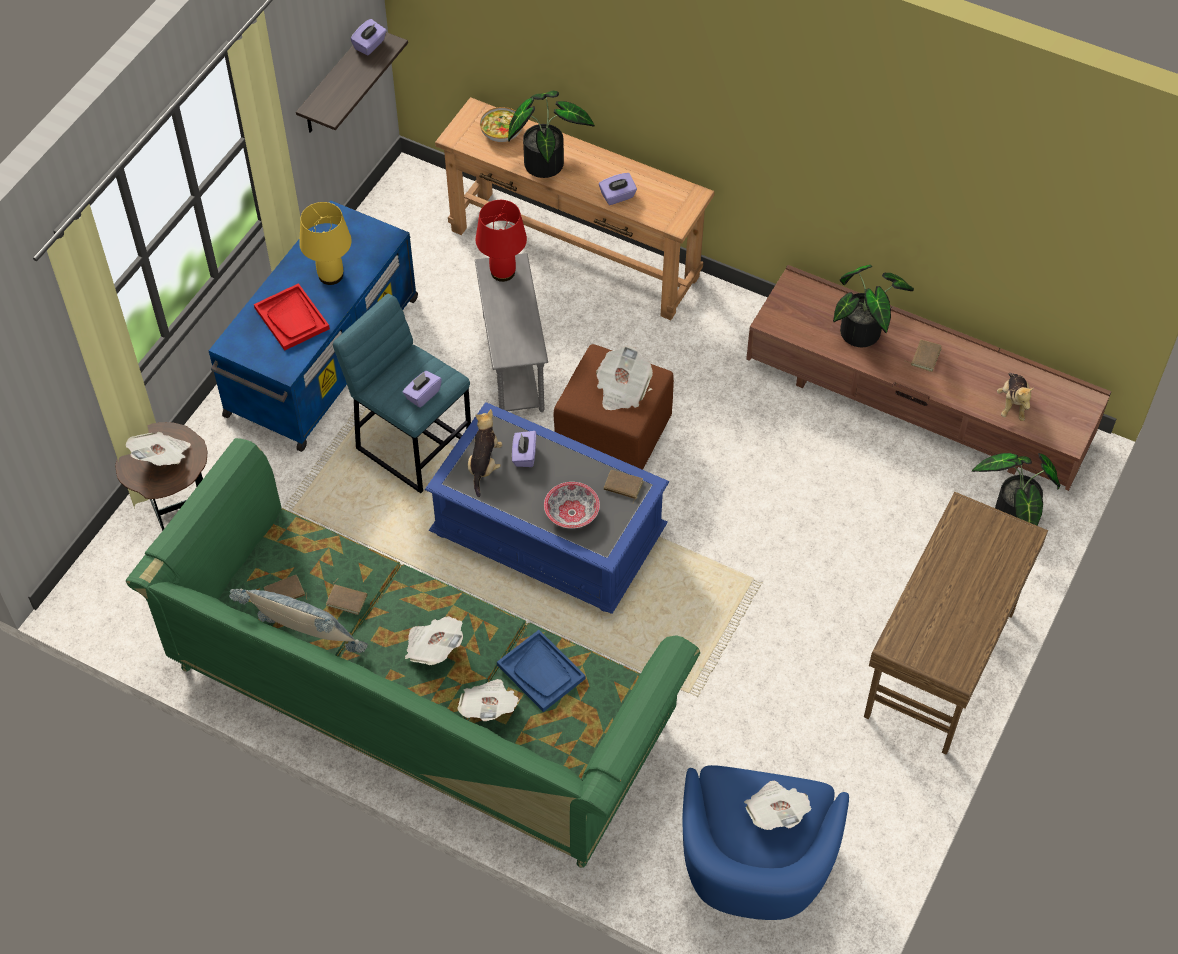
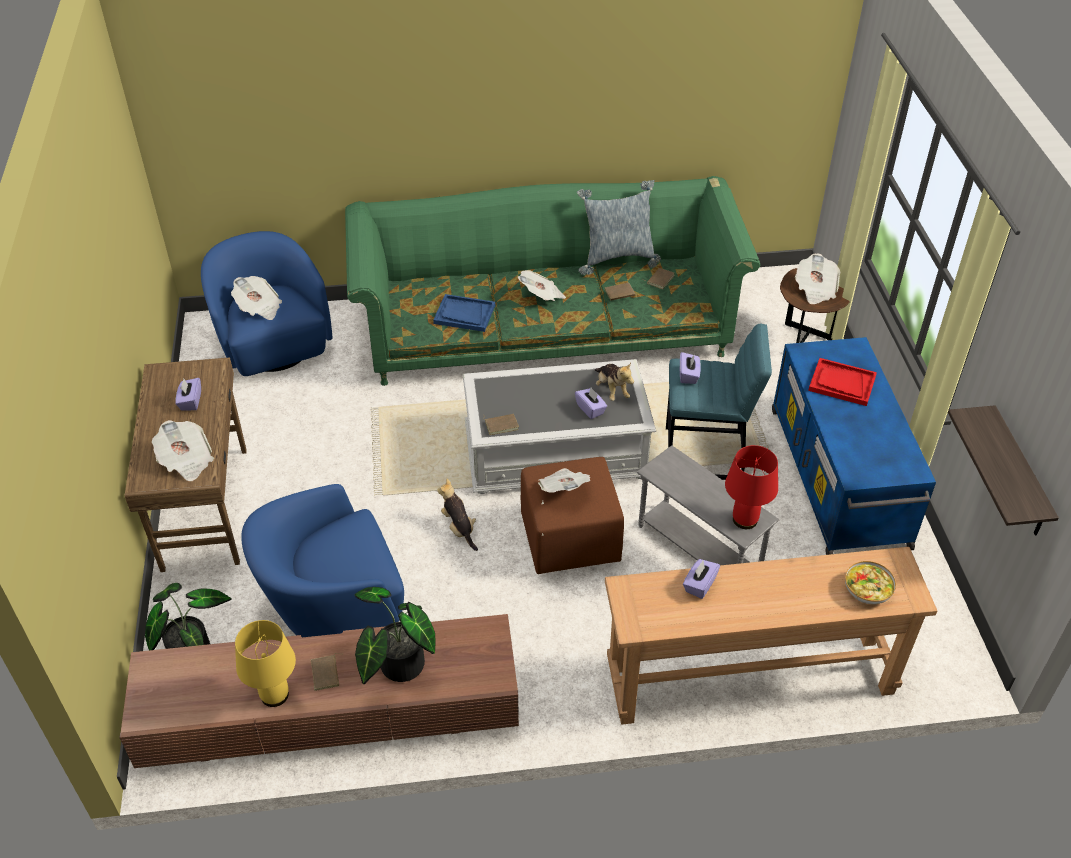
camera: 145 degrees right, 10 degrees down
yellow table lamp [299,202,352,285] -> yellow table lamp moved to [235,620,296,707]
purple tissue box [351,19,387,55] -> purple tissue box moved to [175,378,201,411]
blue coffee table [425,402,670,614] -> white coffee table [463,359,656,494]
newspaper [457,679,520,721] -> newspaper moved to [152,420,214,481]
potted plant [508,91,595,178] -> none
bowl [544,482,600,529] -> none
plush toy [997,373,1034,421] -> plush toy moved to [437,479,478,551]
none -> blue armchair [241,484,404,637]

